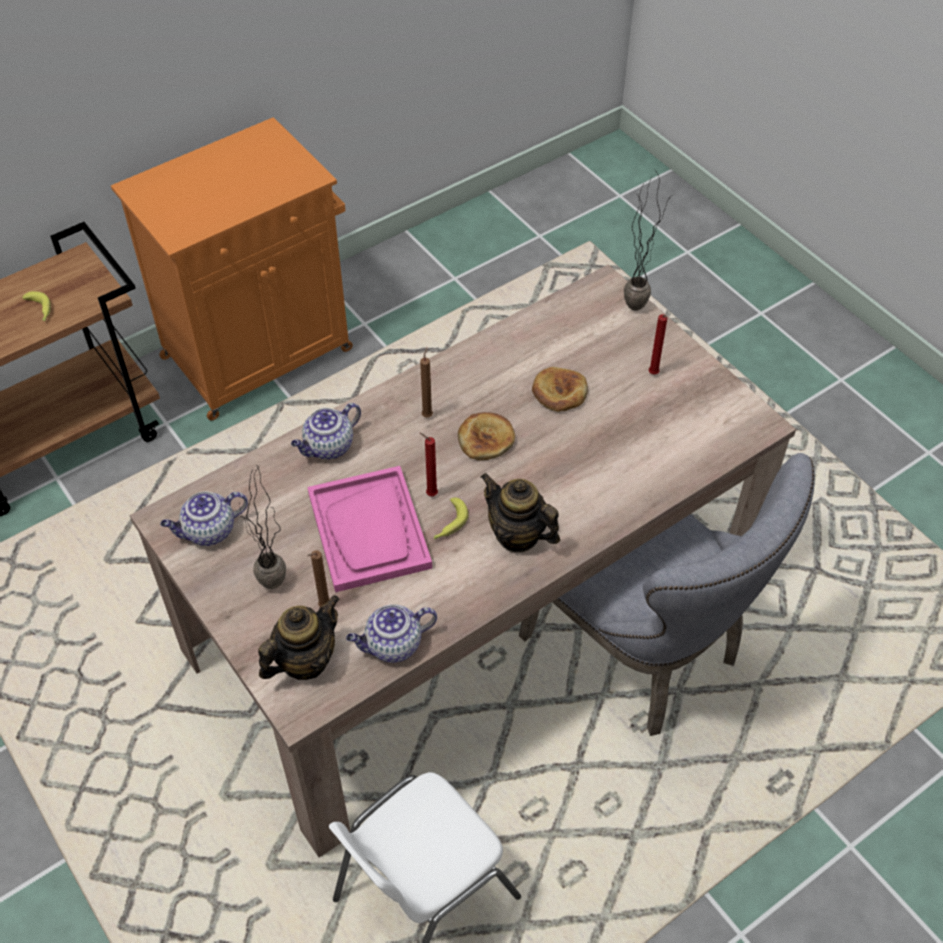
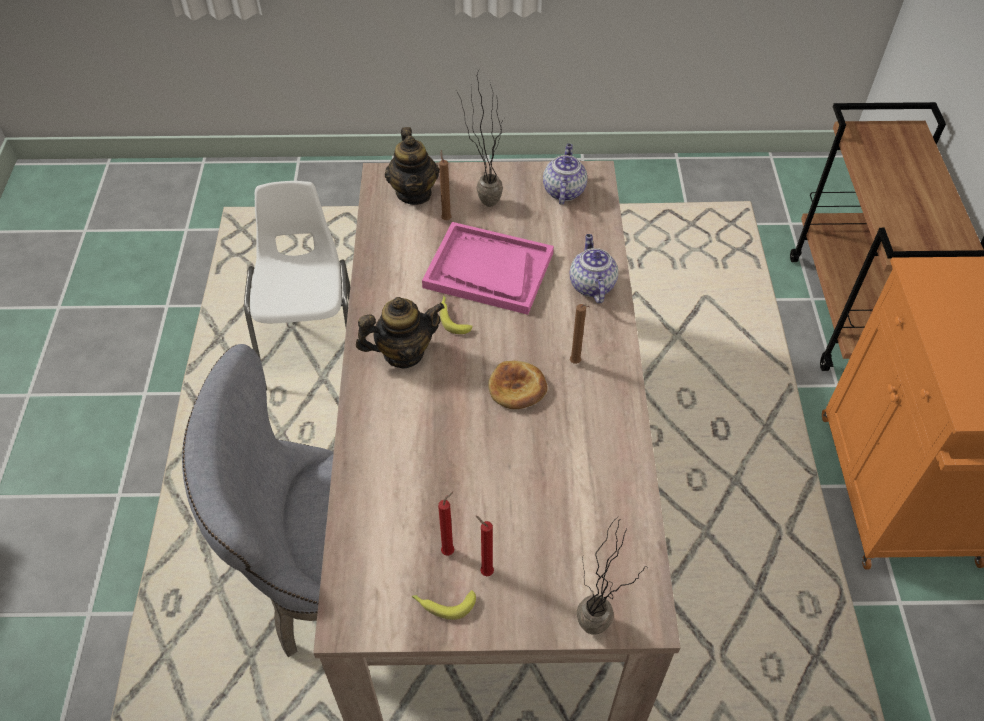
camera: 125 degrees right, 0 degrees up
banana [22,291,51,321] -> banana moved to [412,590,476,620]
teapot [346,604,437,663] -> none
red candle [419,432,438,496] -> red candle moved to [438,492,454,556]
bread [532,367,588,412] -> none

